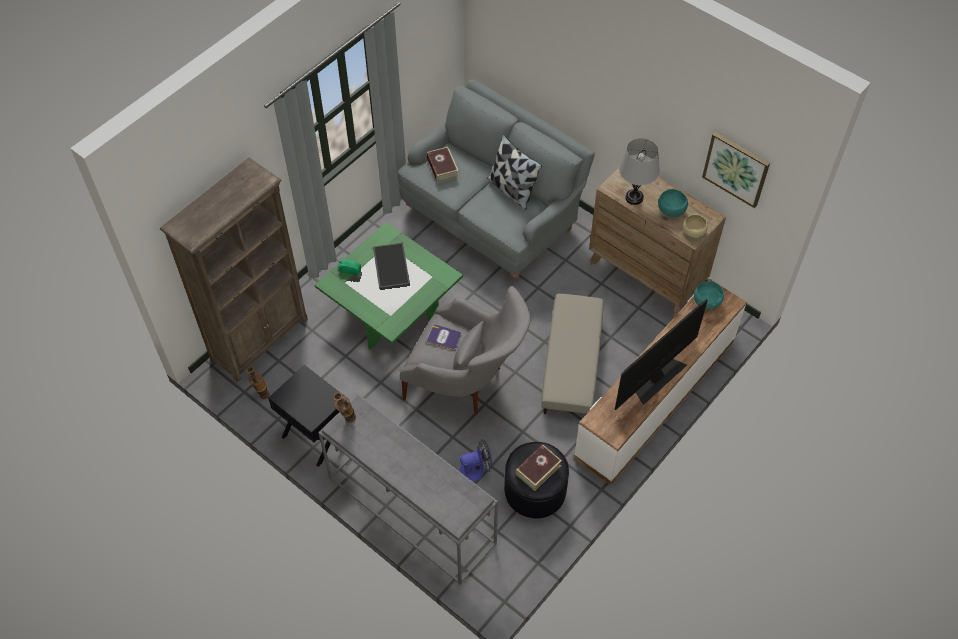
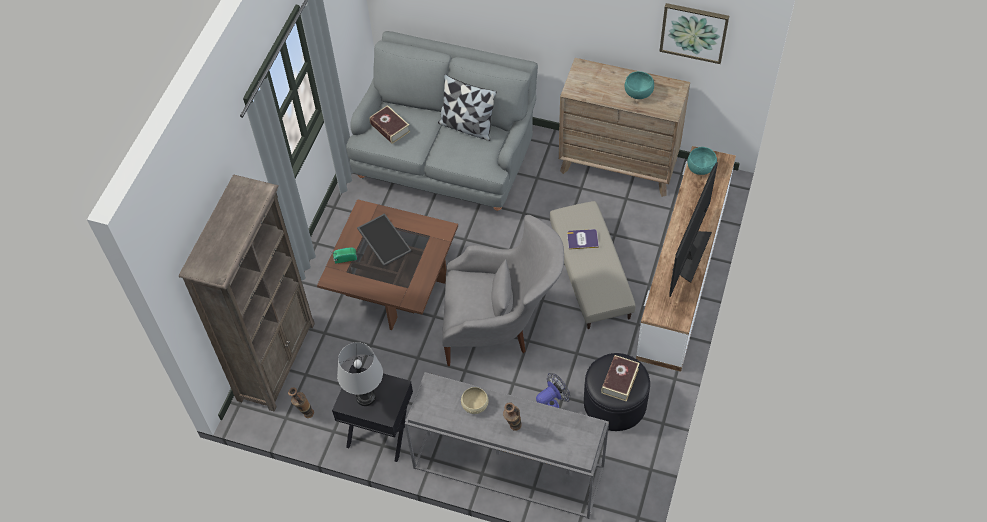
camera: 20 degrees left, 0 degrees up
green coffee table [315,222,463,350] -> brown coffee table [317,199,458,330]
vase [333,392,356,423] -> vase moved to [503,402,522,431]
book [426,325,461,351] -> book moved to [567,229,599,250]
grey table lamp [619,138,660,205] -> grey table lamp moved to [337,342,383,406]
beige bowl [683,215,708,237] -> beige bowl moved to [461,387,489,414]

